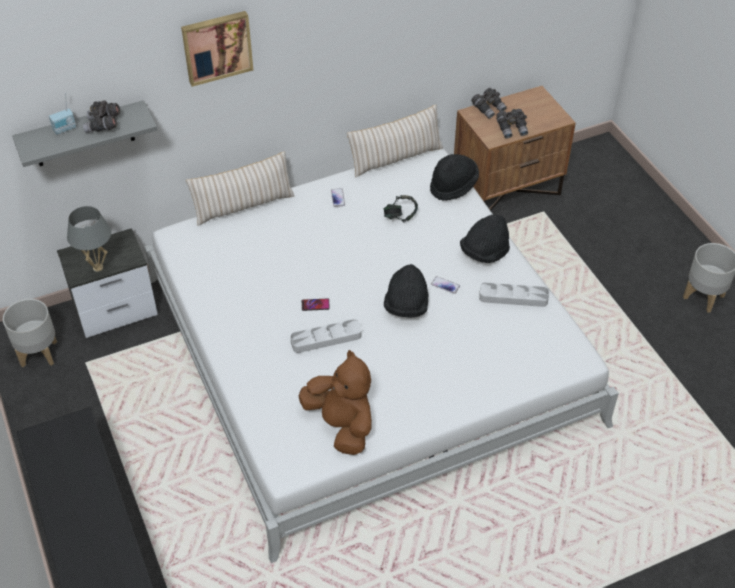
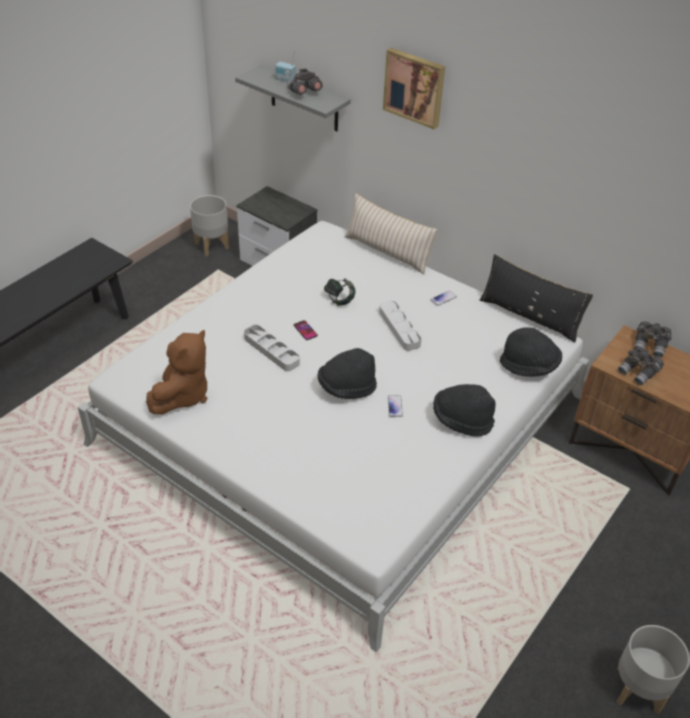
camera: 60 degrees right, 5 degrees down
grey table lamp [67,206,111,272] -> none
beige pillow [347,105,443,178] -> black pillow [480,254,593,342]
headphones [383,195,418,222] -> headphones moved to [324,278,355,306]
grey tray [479,282,549,307] -> grey tray moved to [379,301,421,351]

